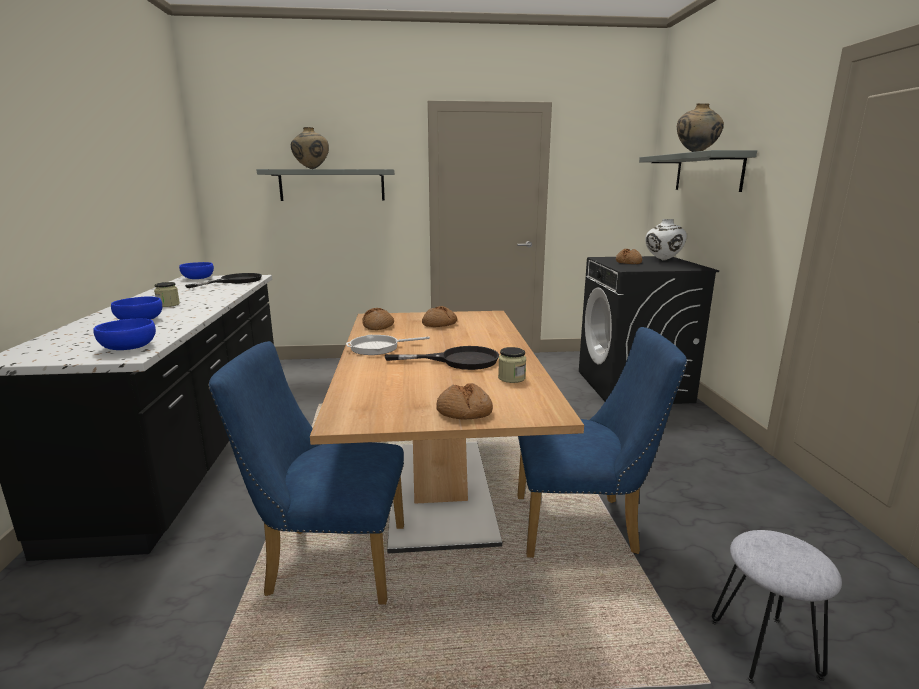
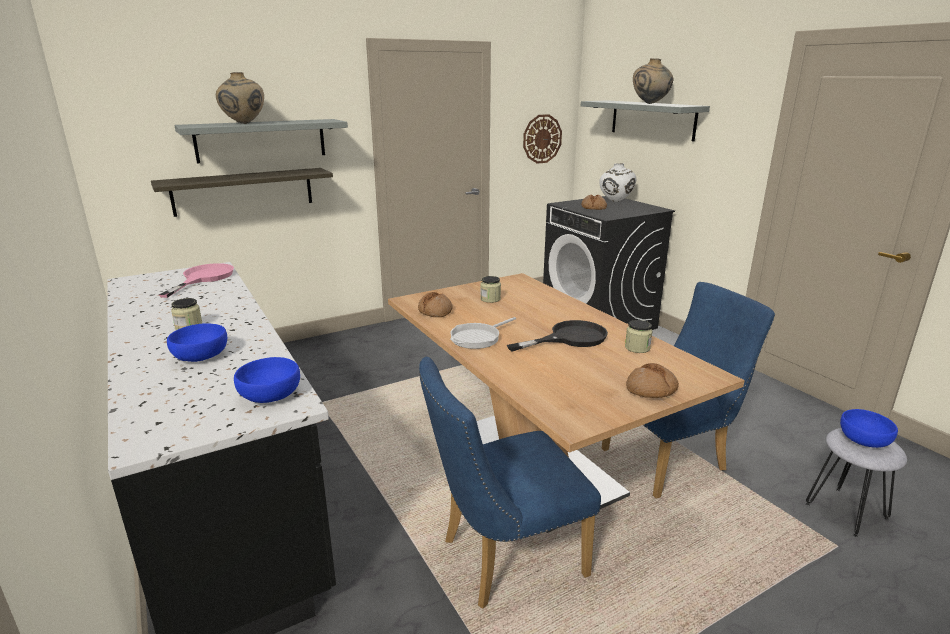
camera: 25 degrees left, 5 degrees up
blue bowl [179,262,214,279] -> blue bowl moved to [840,409,898,448]
black frying pan [185,273,262,288] -> pink frying pan [159,263,234,298]
bread [422,306,457,327] -> jar [480,276,501,303]
none -> shelf [151,168,333,217]
none -> wall clock [523,114,562,164]

